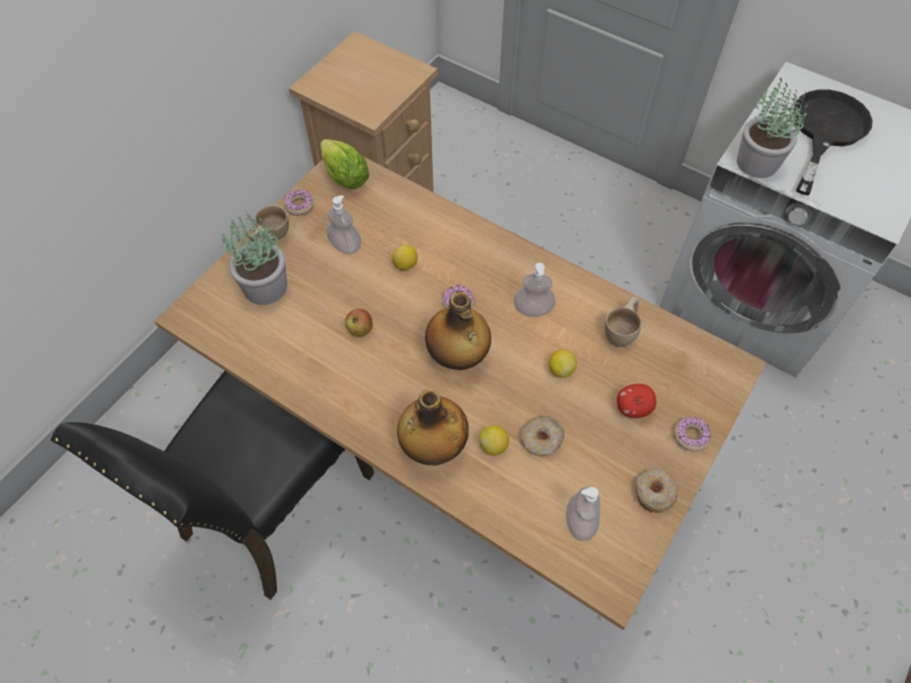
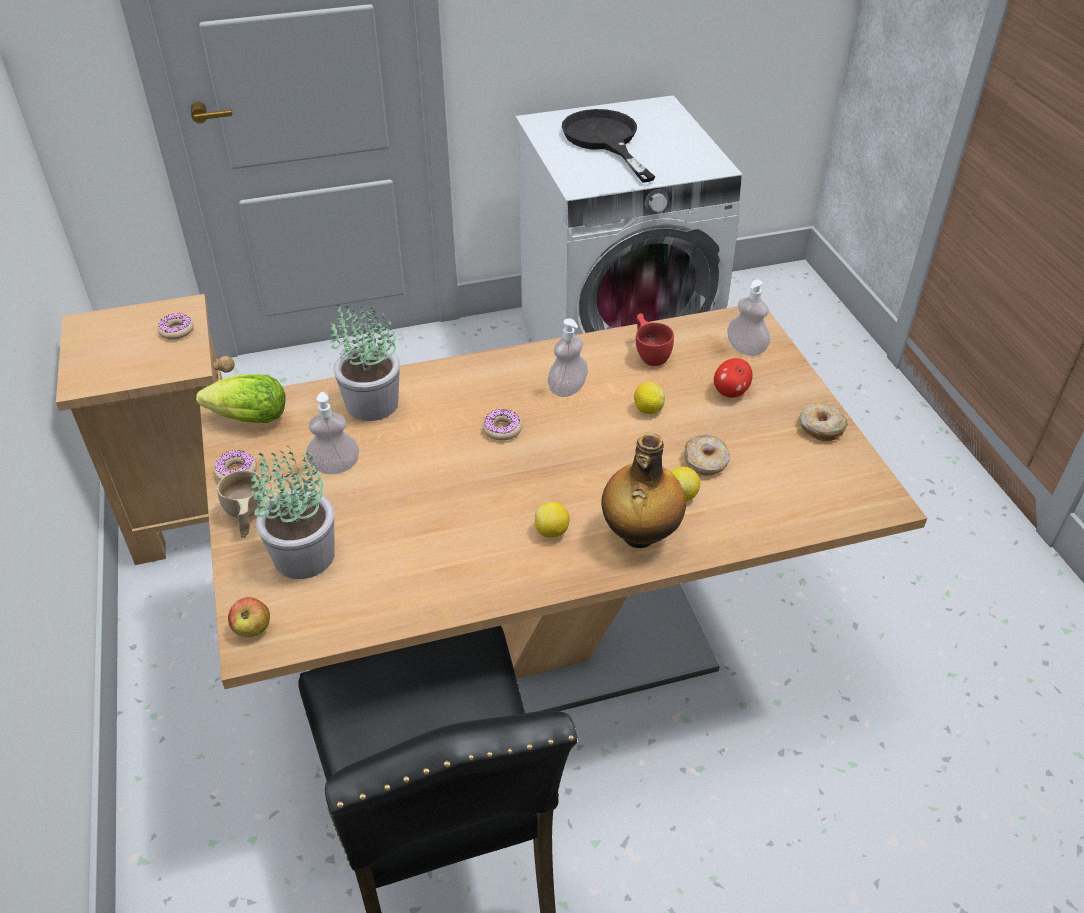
camera: 50 degrees left, 15 degrees down
apple [345,308,373,336] -> apple moved to [228,597,270,637]
lemon [392,245,418,271] -> lemon moved to [535,502,570,538]
bottle [425,292,491,370] -> none
soap dispenser [566,487,600,541] -> soap dispenser moved to [727,279,770,356]
beige cup [605,297,641,347] -> red cup [636,313,674,366]
donut [674,417,711,451] -> donut moved to [158,313,194,340]
potted plant [737,78,808,178] -> potted plant moved to [330,302,400,421]

